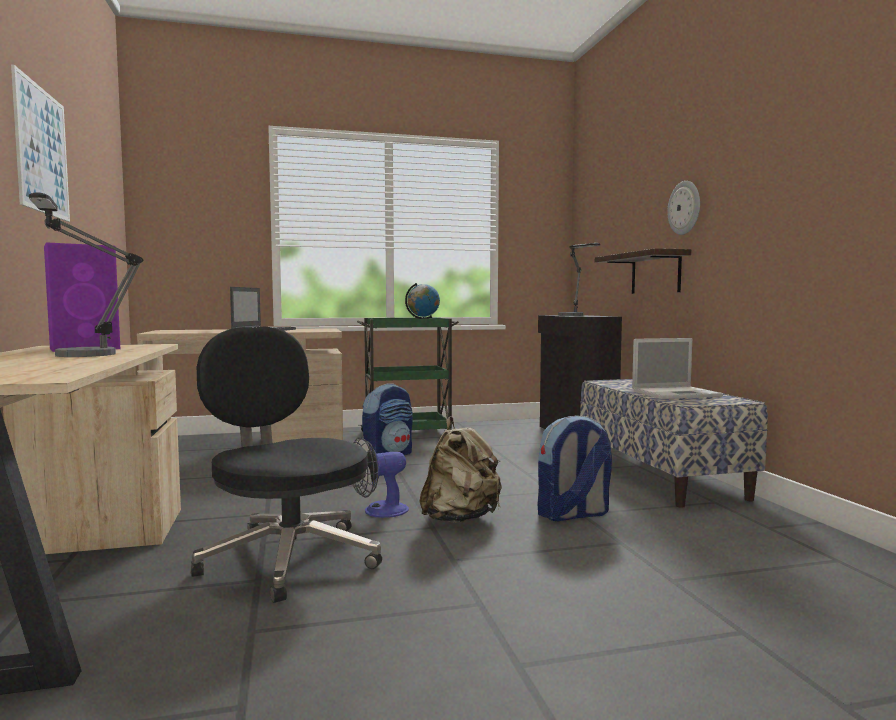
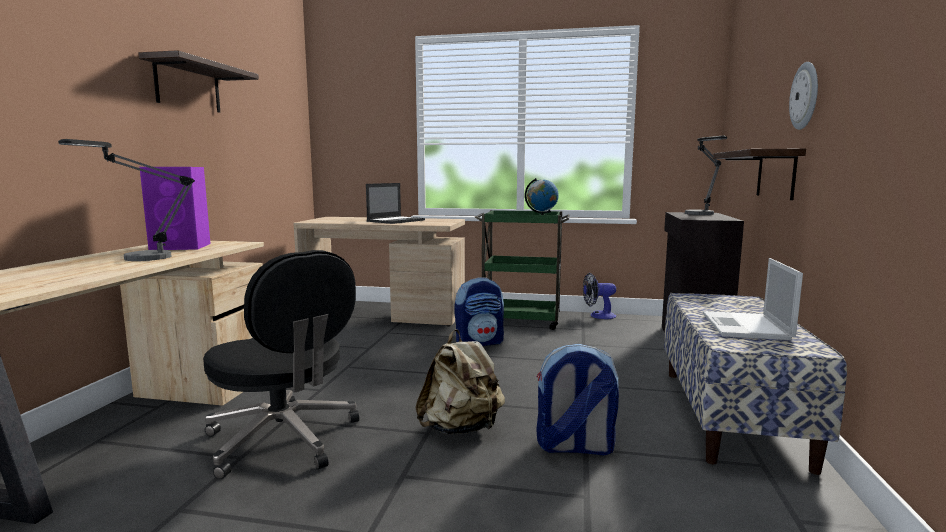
camera: 25 degrees right, 5 degrees up
picture [11,64,70,222] -> shelf [138,50,259,113]
black office chair [191,326,382,603] -> black office chair turned 150 degrees clockwise [203,250,359,479]
fan [352,437,409,518] -> fan moved to [583,273,616,319]
laptop [632,338,723,399] -> laptop turned 90 degrees clockwise [703,258,803,340]

